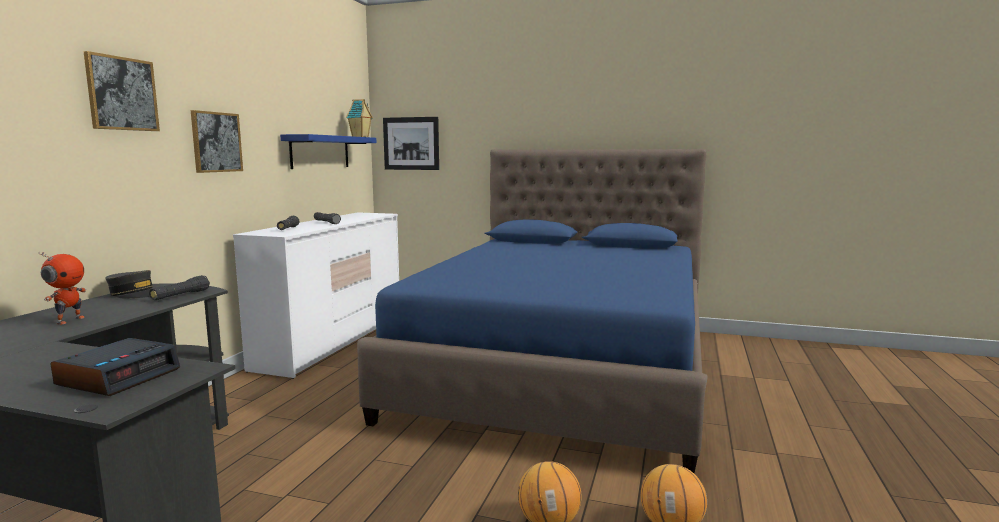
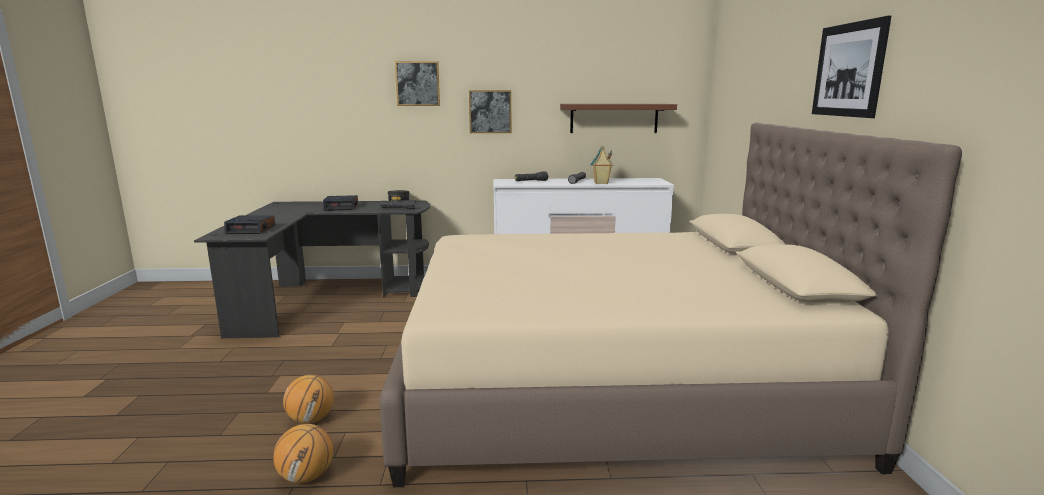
camera: 70 degrees right, 5 degrees up
toy robot [39,251,86,324] -> alarm clock [323,195,358,211]
blue shelf [280,134,376,169] -> brown shelf [560,104,677,133]
toy house [346,99,373,137] -> toy house moved to [591,146,613,184]
blue bed [357,149,708,473] -> beige bed [379,122,962,487]
picture [383,117,439,170] -> picture moved to [812,16,891,118]

